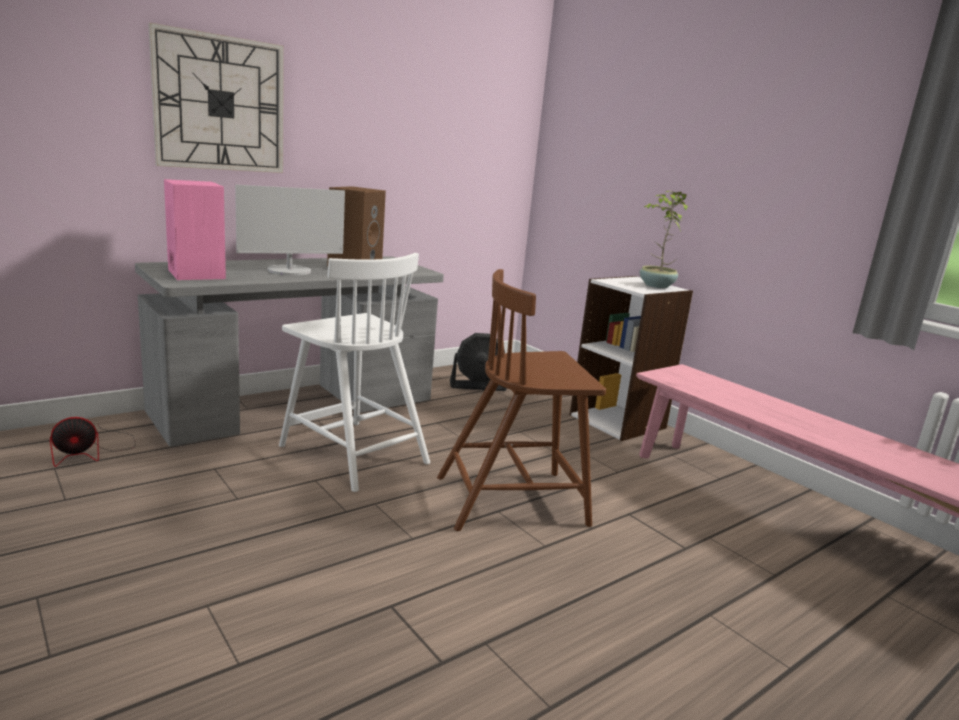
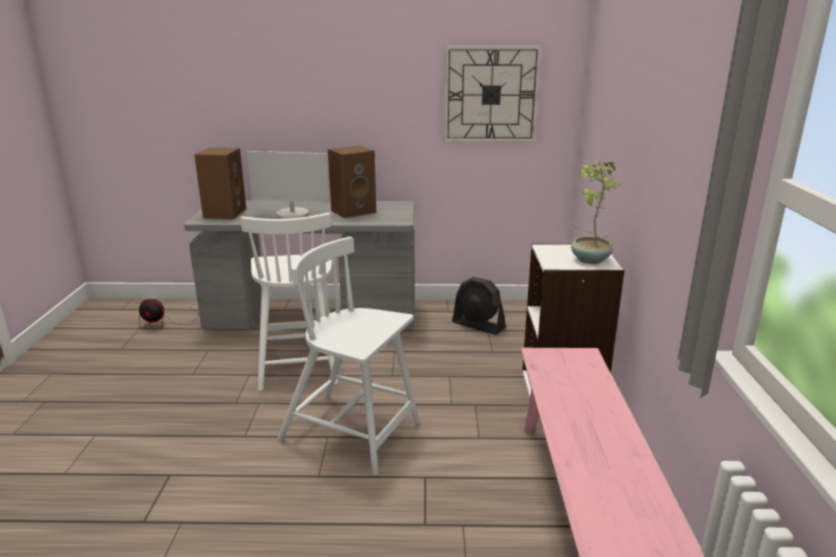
camera: 40 degrees right, 5 degrees up
wall clock [148,23,284,173] -> wall clock moved to [444,46,542,142]
pink speaker [164,179,226,280] -> brown speaker [194,147,246,219]
brown chair [437,269,606,531] -> white chair [277,237,420,475]

